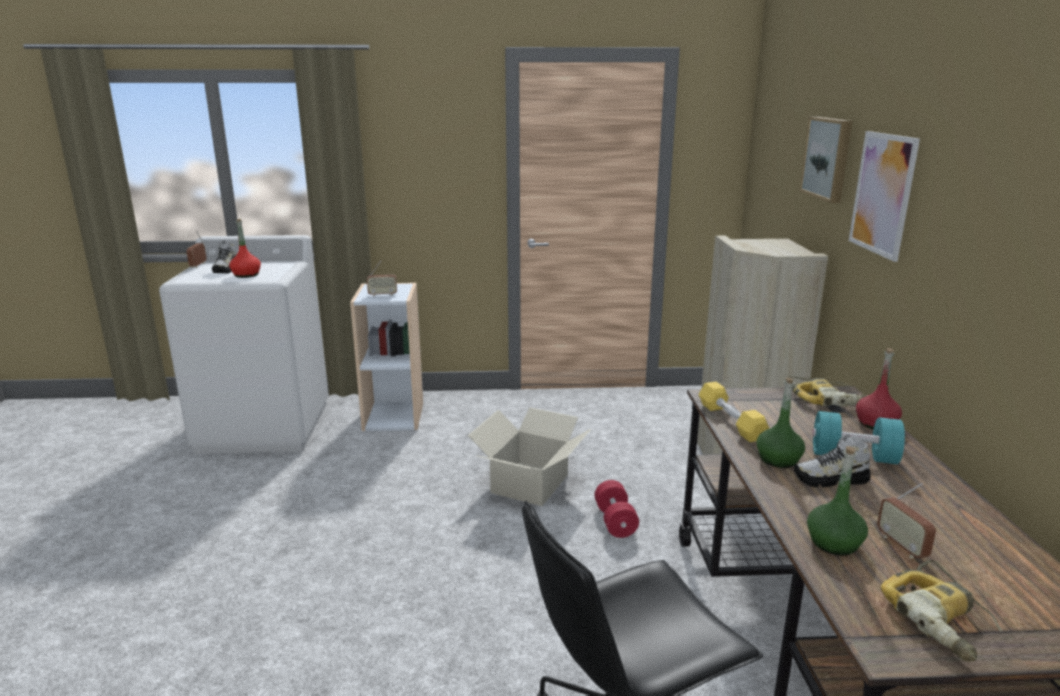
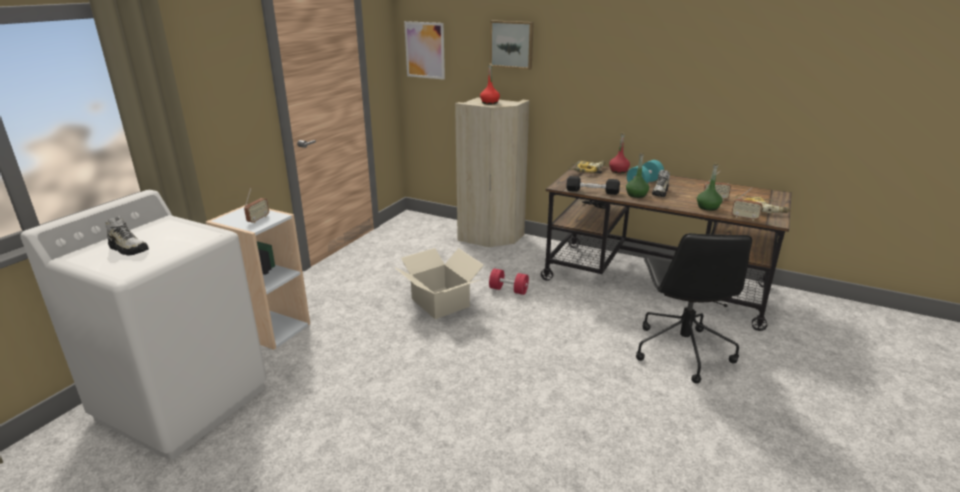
camera: 60 degrees left, 5 degrees up
radio [187,230,206,268] -> radio moved to [731,188,762,221]
red bottle [229,219,261,278] -> red bottle moved to [480,64,500,104]
yellow dumbbell [698,382,769,442] -> black dumbbell [566,176,620,195]
picture [849,131,920,262] -> picture moved to [404,21,445,80]

